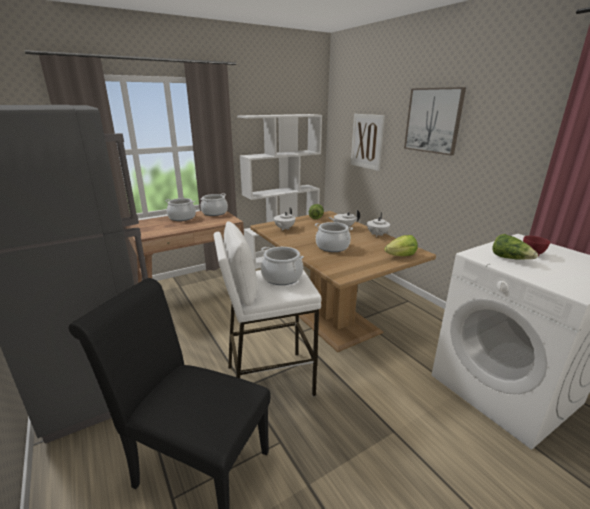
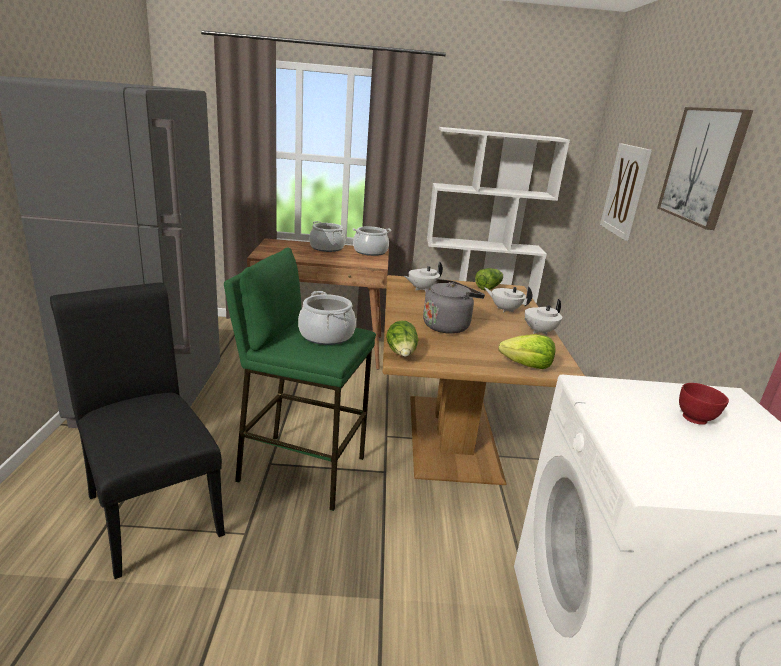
camera: 30 degrees right, 0 degrees up
white stool [214,221,321,397] -> green stool [224,248,376,511]
cooking pot [315,222,353,252] -> grey kettle [423,279,485,334]
lettuce [492,234,538,260] -> lettuce moved to [386,320,418,357]

